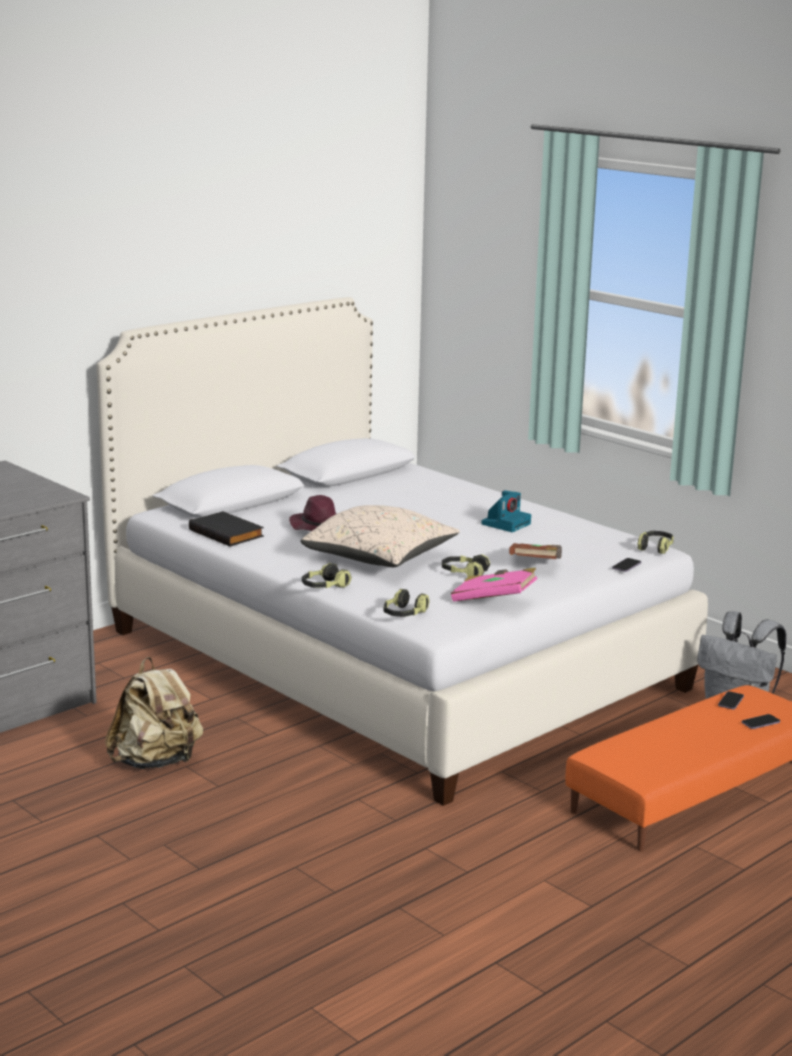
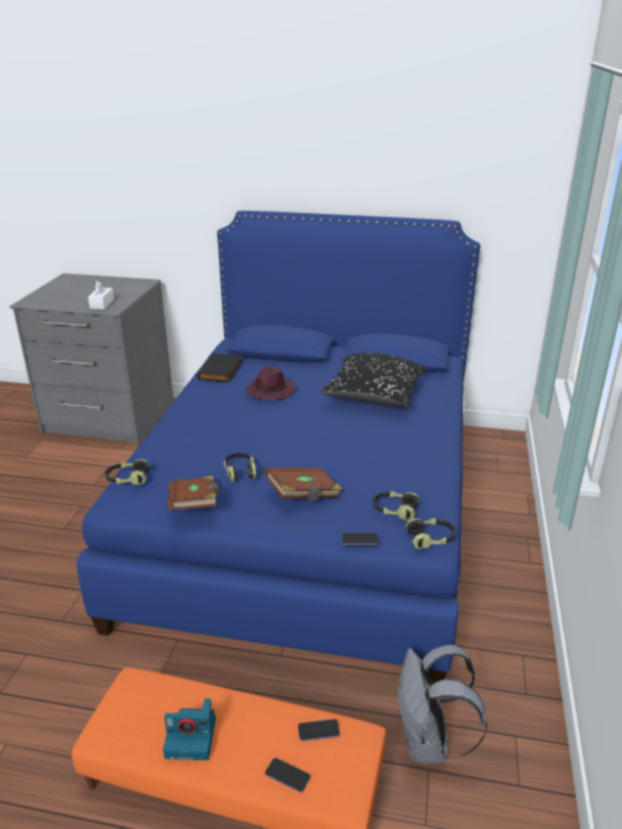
camera: 55 degrees right, 10 degrees up
white bed [97,297,708,806] -> blue bed [77,211,480,683]
beige backpack [105,657,203,769] -> none
beige pillow [300,505,460,567] -> none
headphones [302,563,352,588] -> headphones moved to [373,491,420,521]
pink book [451,568,537,602] -> brown book [168,476,219,510]
camera [481,490,531,532] -> camera moved to [163,699,216,760]
none -> white tissue box [88,280,114,309]
none -> black pillow [321,353,426,406]

